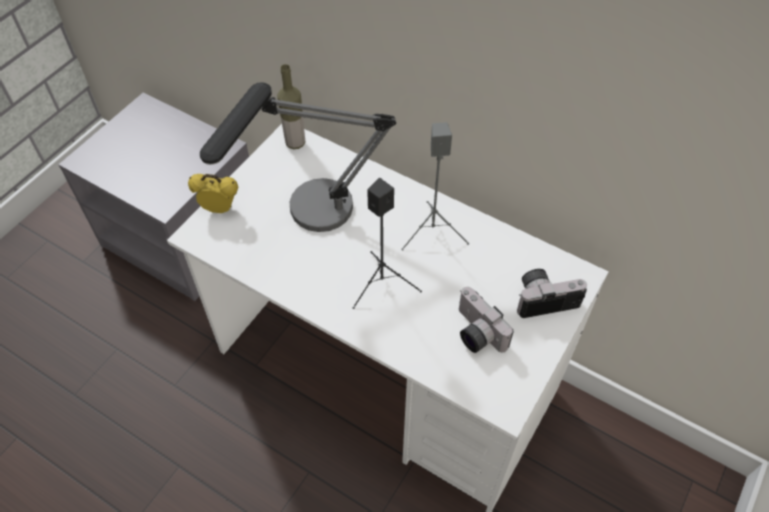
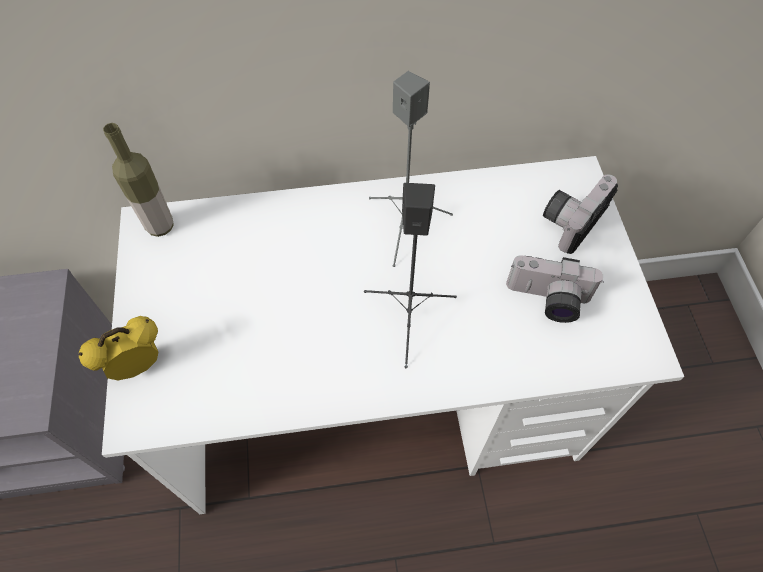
camera: 40 degrees left, 5 degrees up
table lamp [200,82,396,232] -> none

